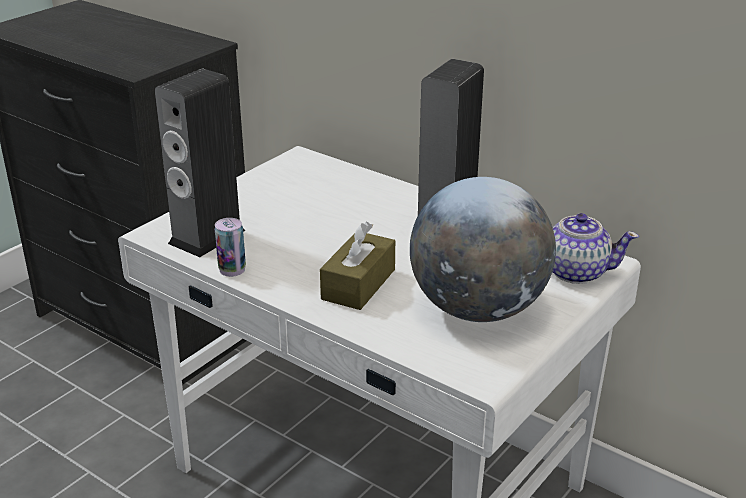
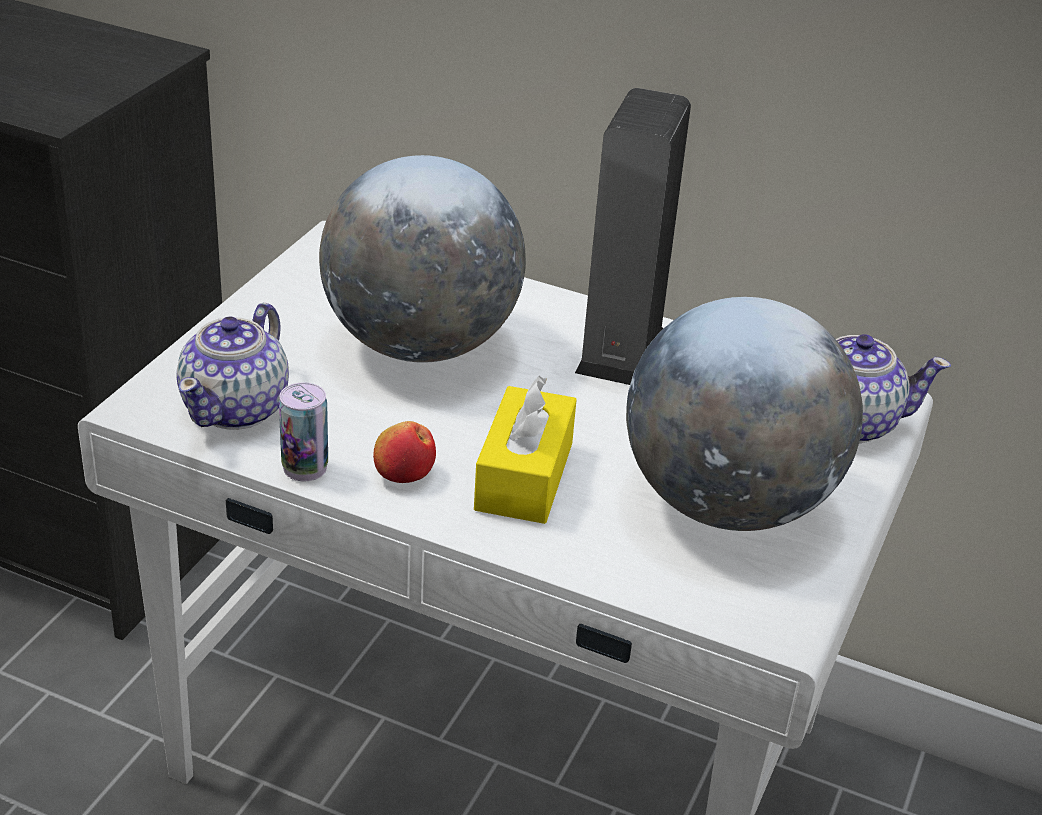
camera: 15 degrees left, 5 degrees up
speaker [155,68,246,257] -> teapot [177,303,289,430]
brown tissue box [320,222,395,310] -> yellow tissue box [474,376,577,524]
none -> globe [319,155,526,363]
none -> apple [373,421,436,483]

